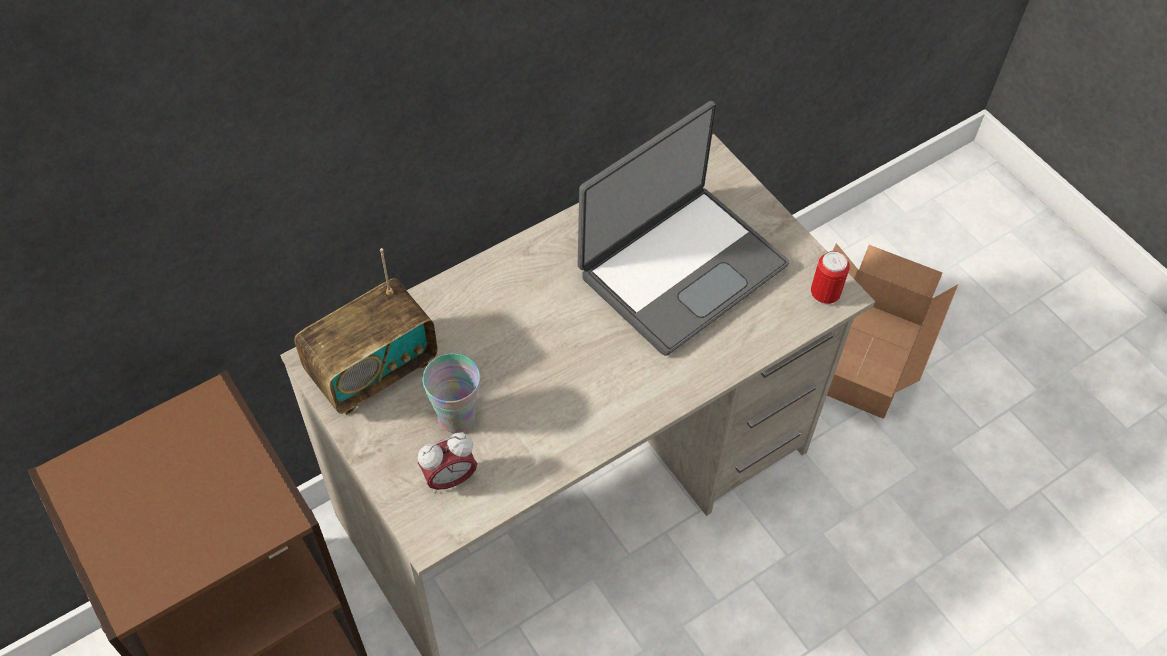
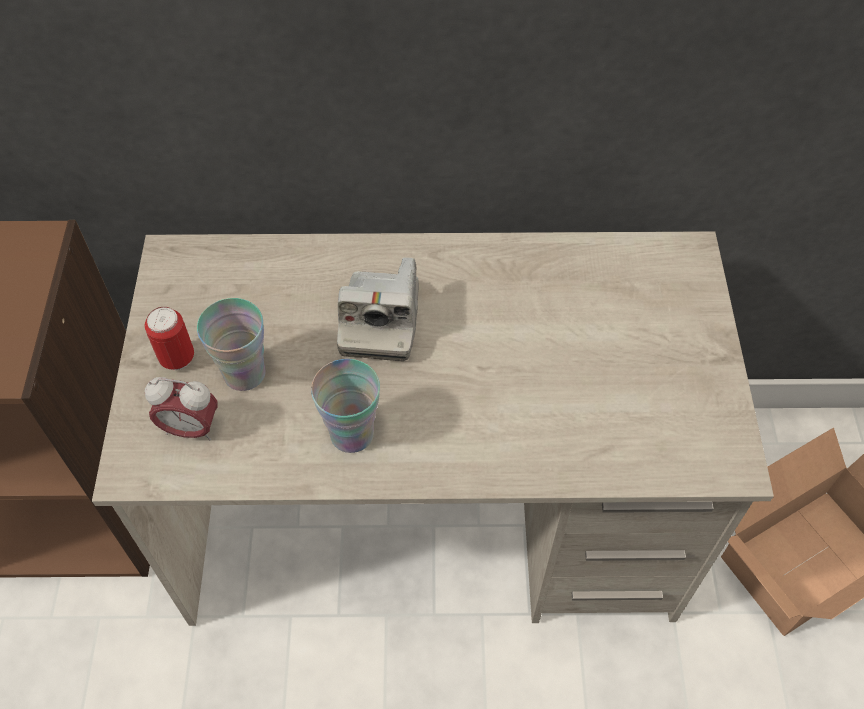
camera: 35 degrees right, 0 degrees up
radio [295,248,438,415] -> none
laptop [578,101,789,356] -> none
can [811,251,850,305] -> can moved to [145,307,194,370]
none -> cup [311,359,380,453]
none -> camera [337,257,419,361]

